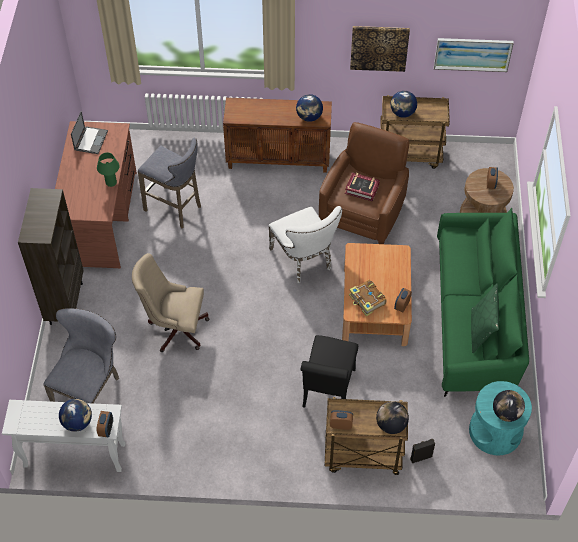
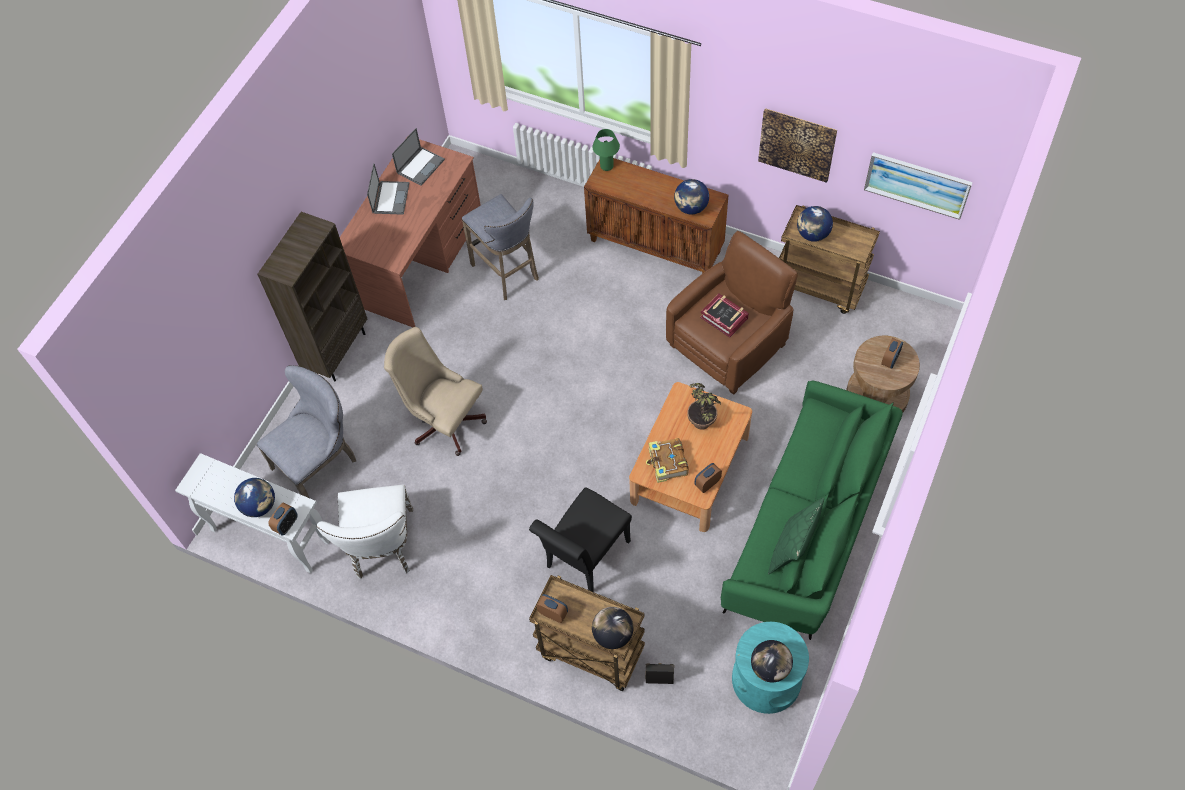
camera: 25 degrees right, 5 degrees up
green table lamp [97,153,119,187] -> green table lamp moved to [593,129,620,171]
white chair [269,206,342,283] -> white chair moved to [317,485,413,579]
none -> laptop [367,163,409,215]
none -> potted plant [687,383,721,430]

